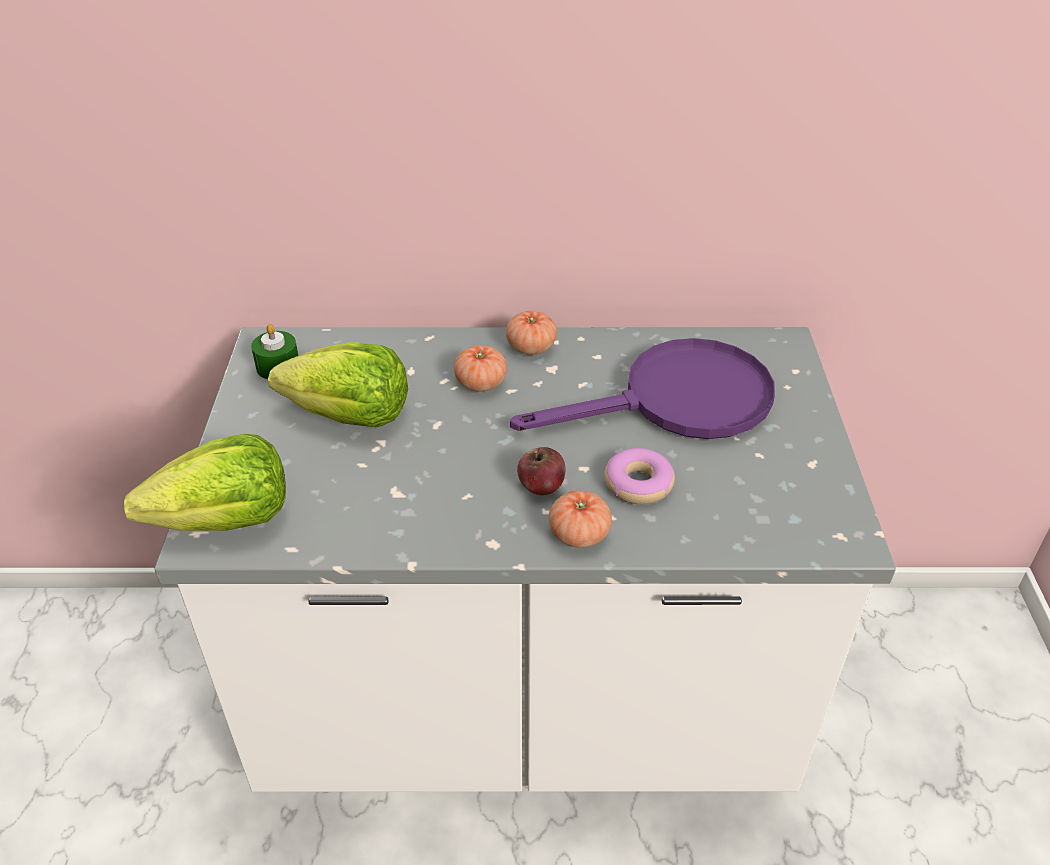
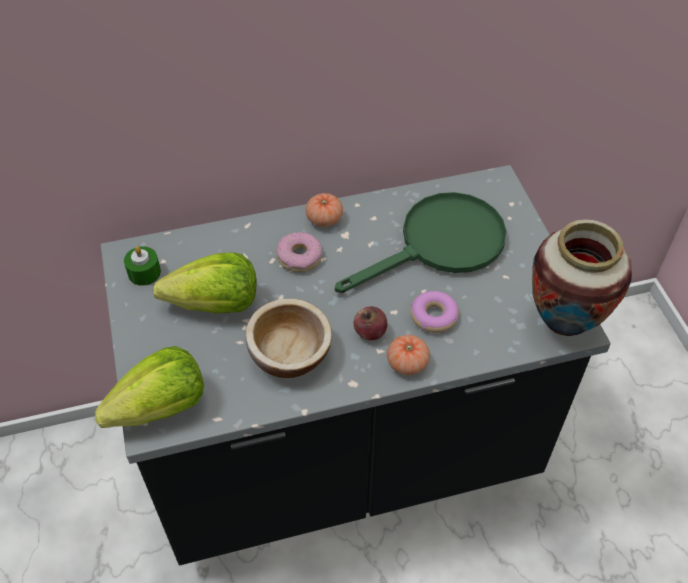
camera: 15 degrees left, 10 degrees up
white counter [154,327,896,792] -> black counter [101,165,611,565]
tomato [454,345,507,392] -> donut [276,232,322,272]
purple frying pan [510,338,775,439] -> green frying pan [335,192,507,293]
none -> bowl [245,299,332,378]
none -> vase [532,219,632,336]

